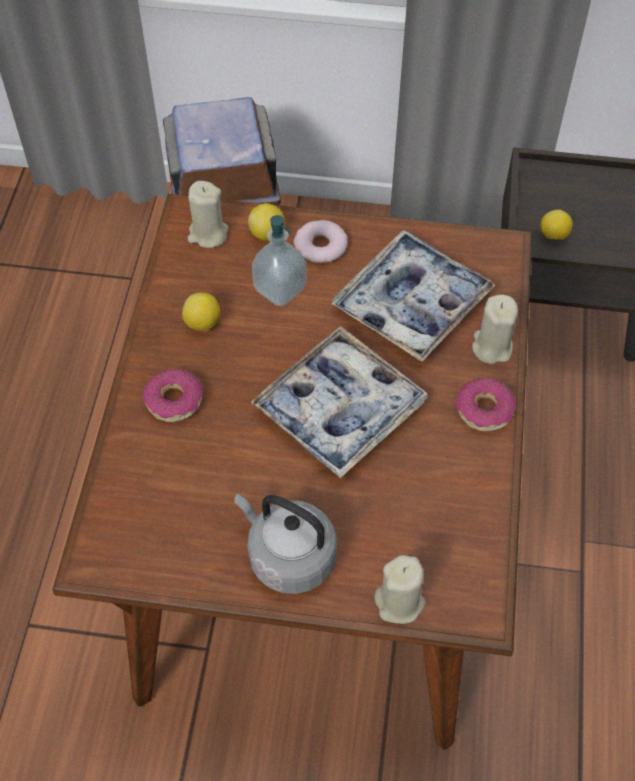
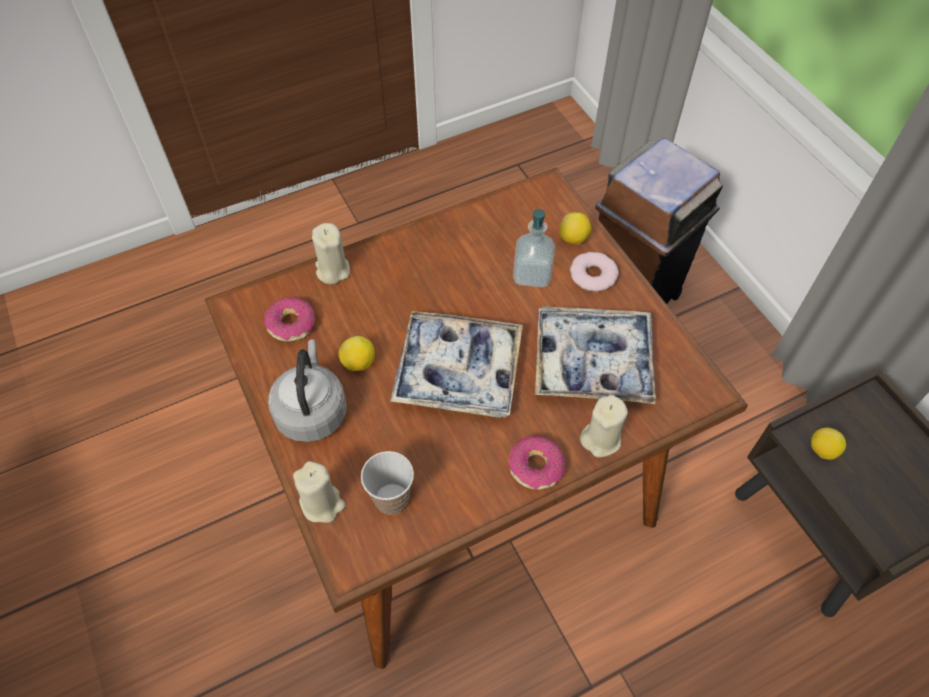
camera: 55 degrees right, 0 degrees up
donut [143,369,203,422] -> donut moved to [264,297,314,342]
lemon [182,292,220,331] -> lemon moved to [339,336,375,371]
beige candle [188,181,229,248] -> beige candle moved to [312,223,350,284]
none -> cup [361,451,414,515]

